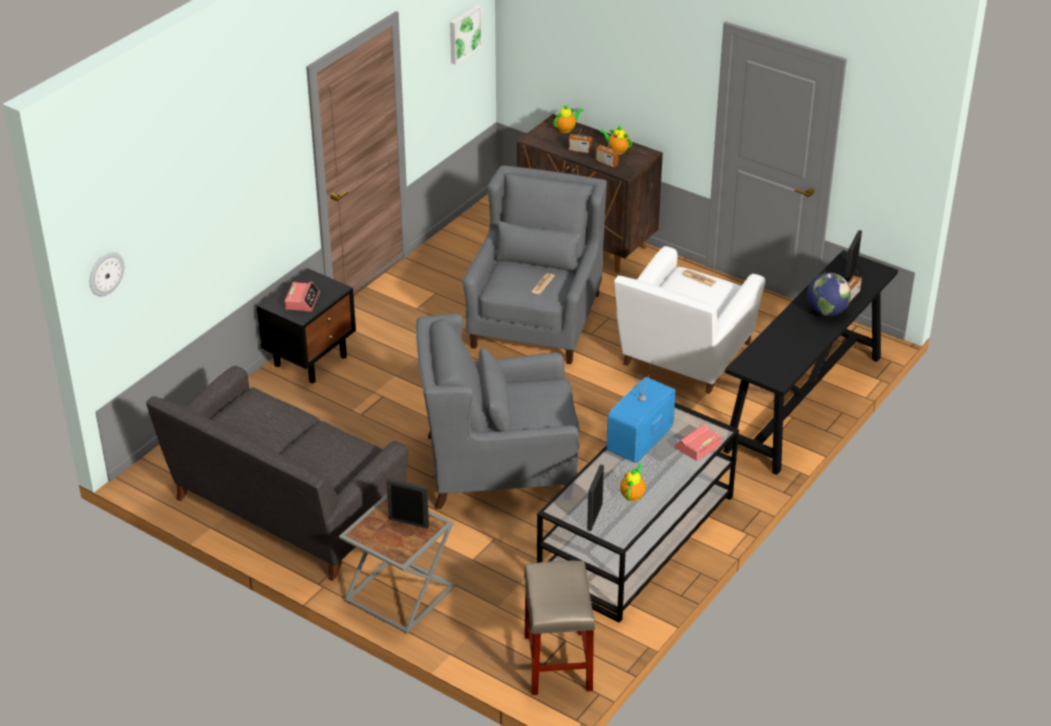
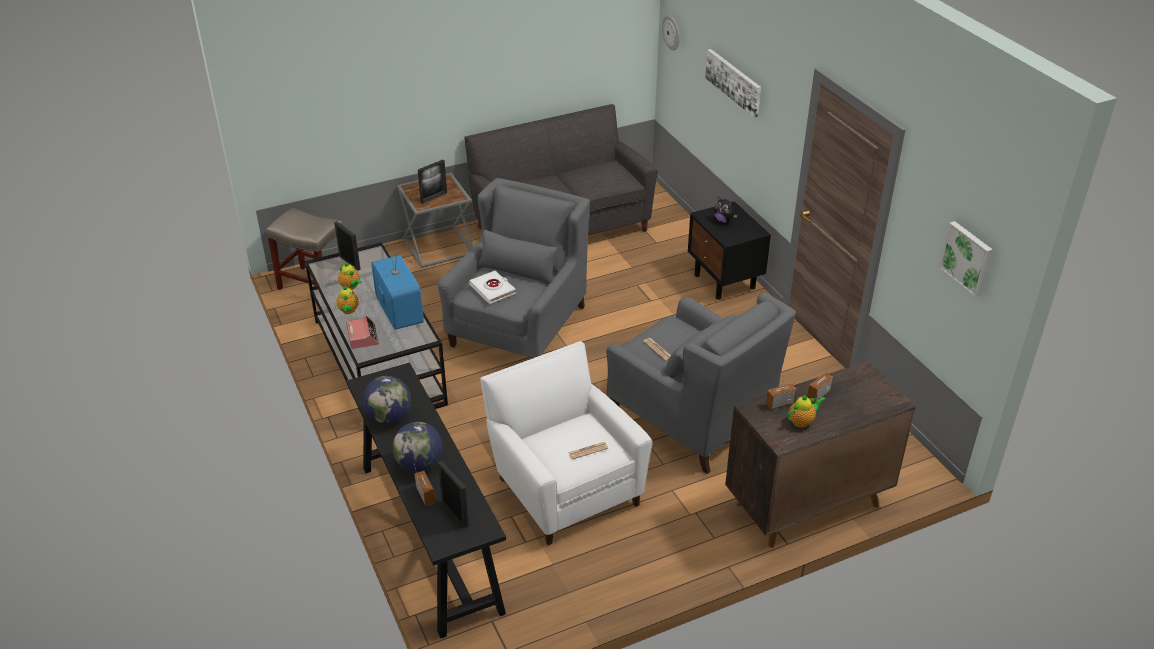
camera: 120 degrees right, 0 degrees up
alarm clock [285,282,320,312] -> plush toy [714,196,738,223]
teapot [554,104,584,133] -> teapot moved to [336,286,359,314]
none -> globe [363,376,411,424]
none -> white book [469,271,516,304]
none -> picture [705,49,761,118]

